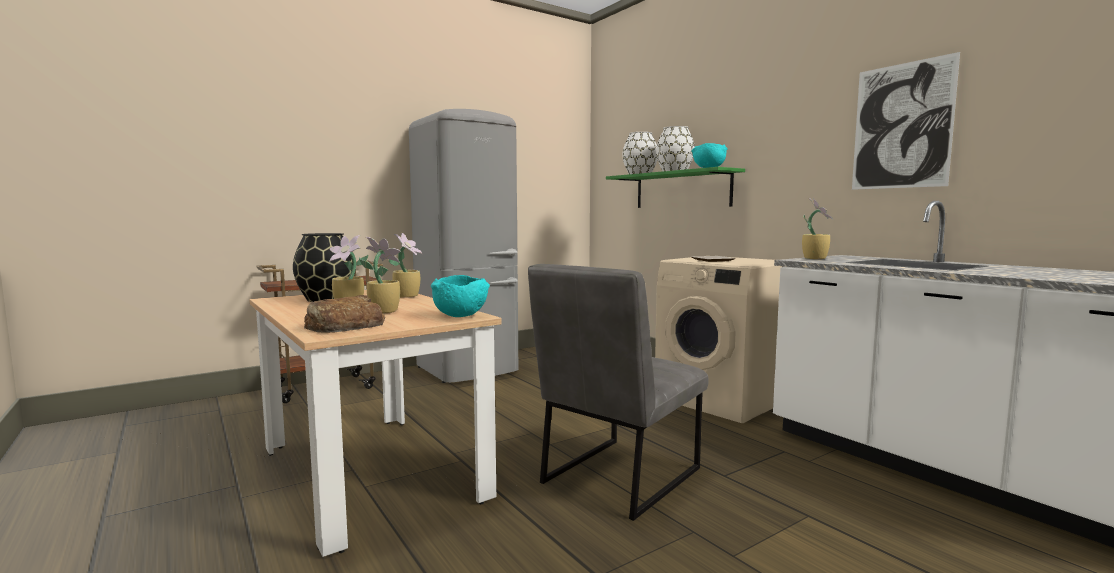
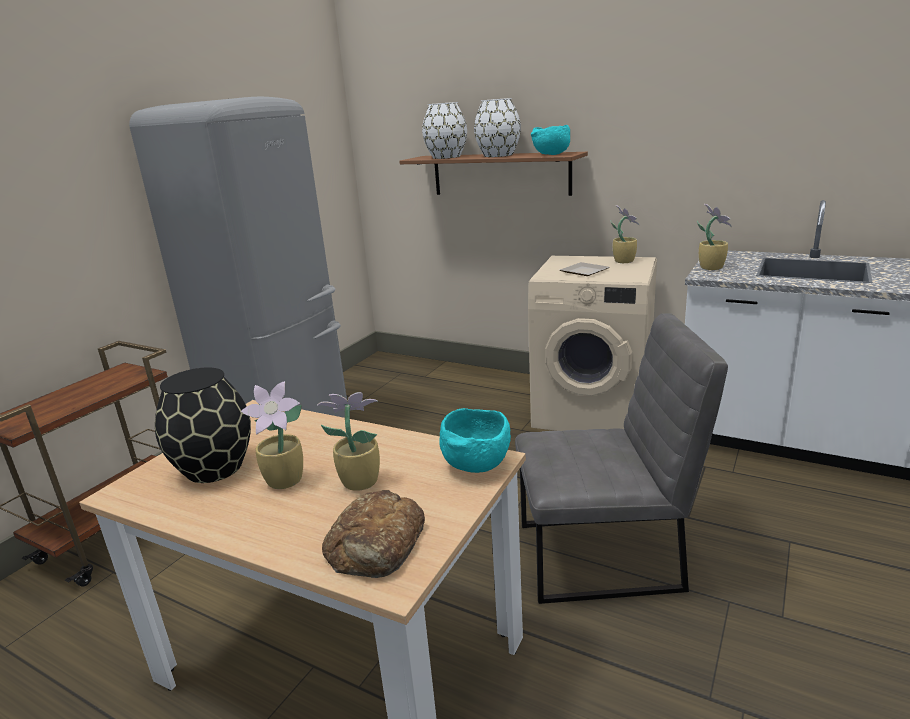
camera: 25 degrees left, 15 degrees up
potted plant [388,233,422,298] -> potted plant moved to [611,206,640,263]
grey chair [528,264,709,521] -> grey chair turned 105 degrees counterclockwise [515,313,728,604]
green shelf [606,167,745,208] -> brown shelf [399,152,588,196]
picture [852,52,960,190] -> none

